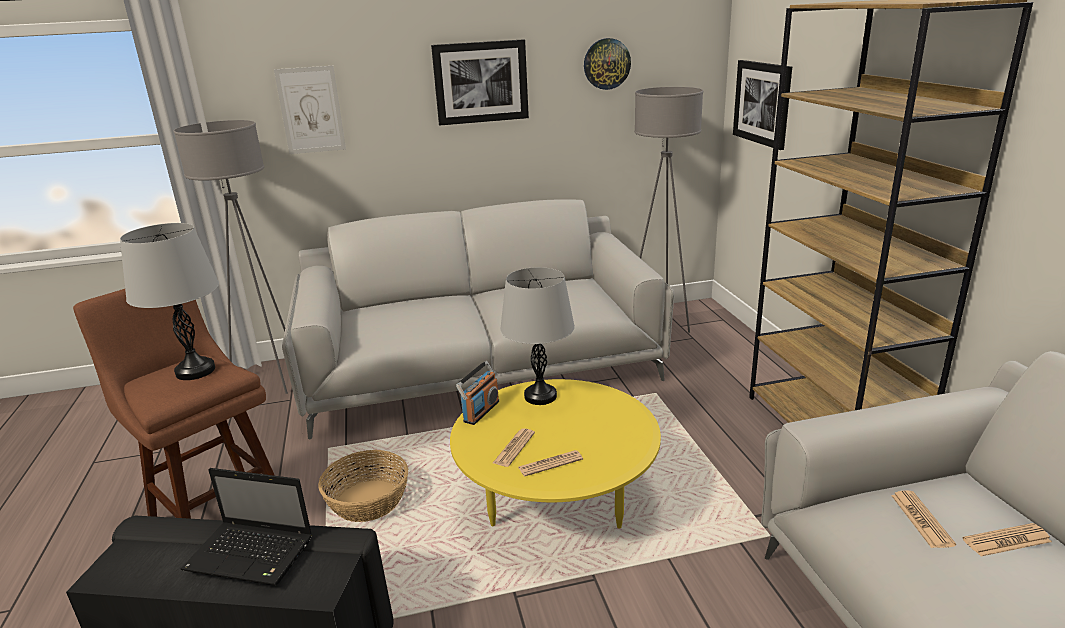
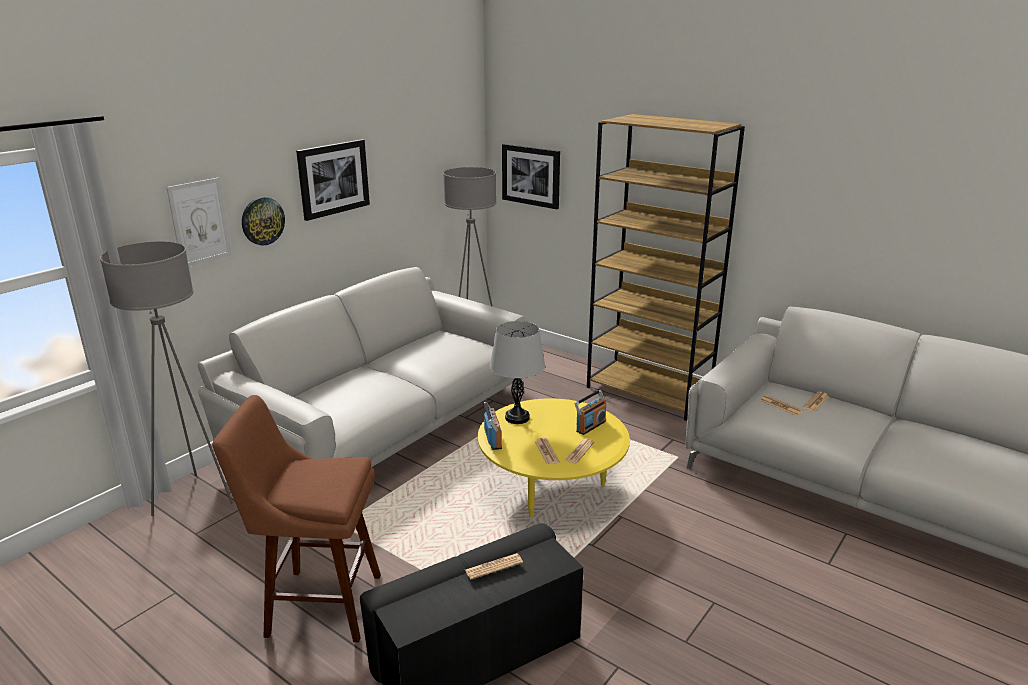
camera: 40 degrees left, 0 degrees up
grey table lamp [120,223,219,380] -> none
laptop [181,468,312,585] -> newspaper [465,553,523,579]
basket [318,450,408,522] -> none
wall clock [584,38,631,90] -> wall clock moved to [242,197,285,245]
none -> radio [575,390,606,435]

